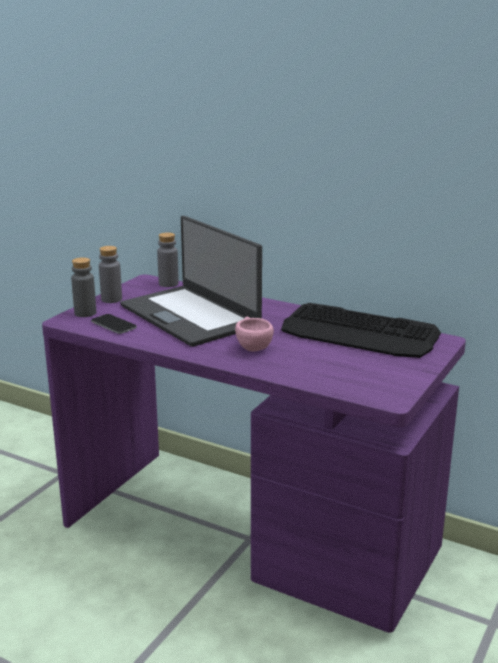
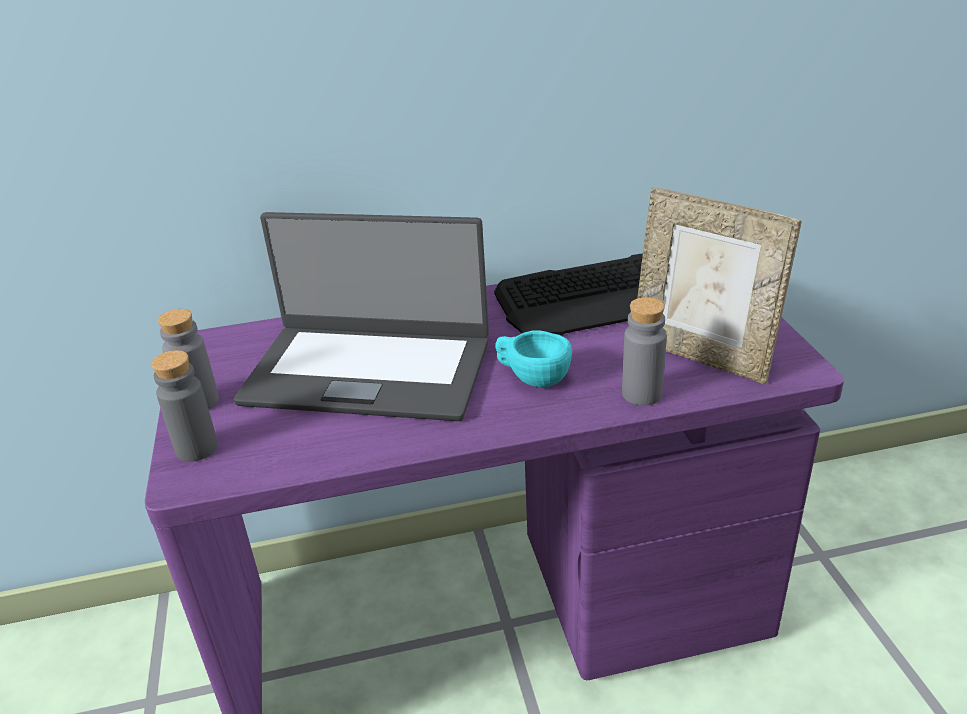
camera: 40 degrees left, 10 degrees up
phone [91,314,137,334] -> none
grey bottle [157,232,179,287] -> grey bottle moved to [622,297,667,406]
pink cup [235,317,274,351] -> turquoise cup [495,330,572,388]
none -> picture frame [638,187,802,384]

